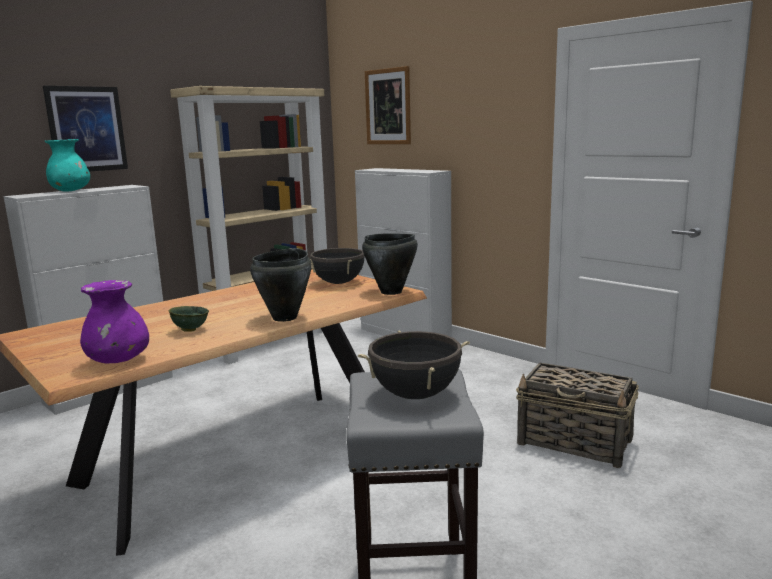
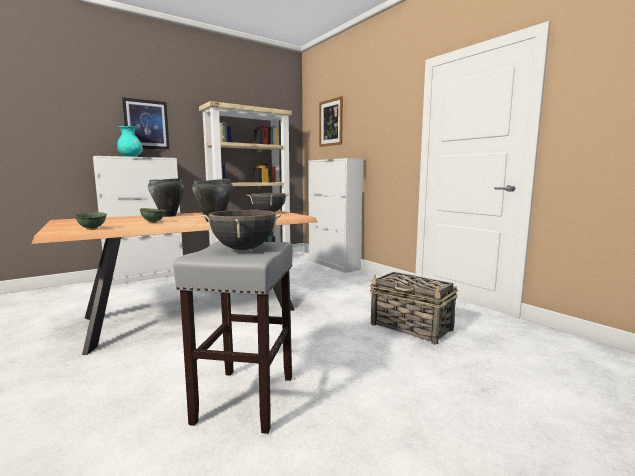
camera: 10 degrees right, 5 degrees down
purple vase [80,280,149,363] -> green bowl [74,212,107,230]
black cooking pot [362,233,418,295] -> black cooking pot moved to [148,179,185,217]

